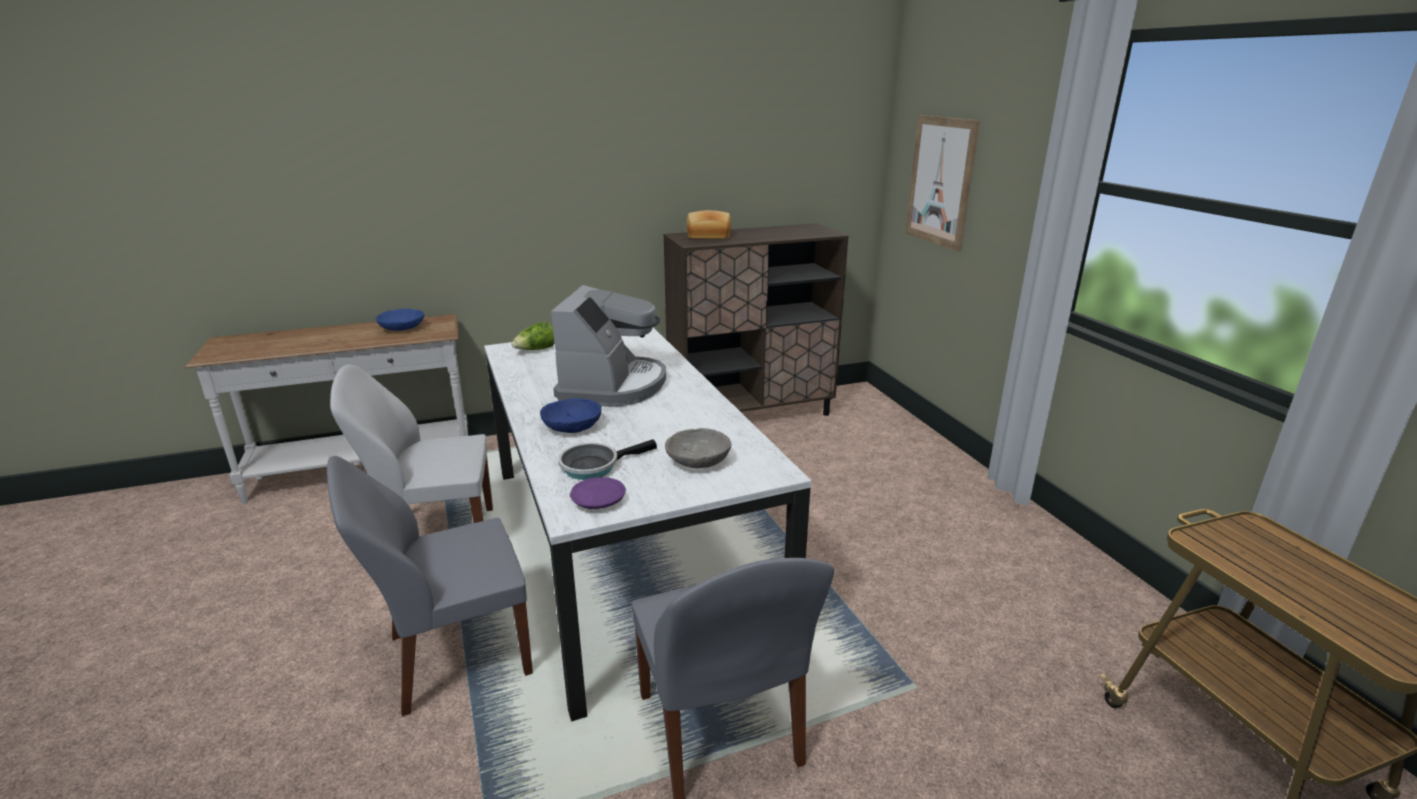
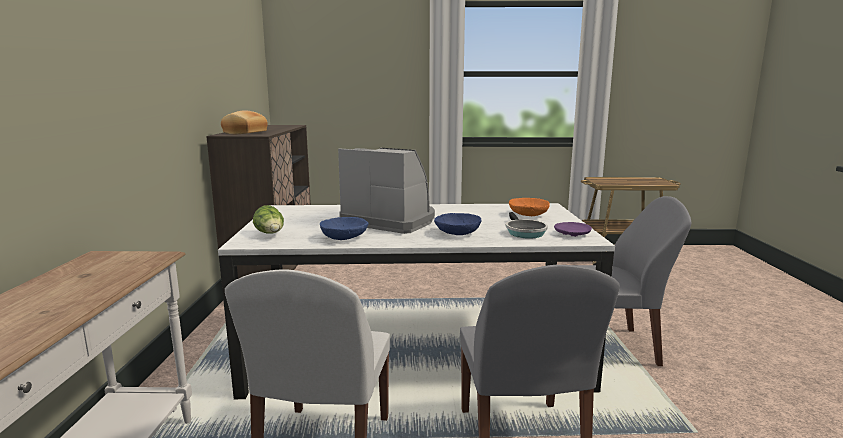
camera: 70 degrees left, 10 degrees down
blue bowl [376,308,424,331] -> blue bowl moved to [320,217,369,240]
grey bowl [665,428,732,468] -> orange bowl [509,198,550,216]
picture [905,115,980,252] -> none

